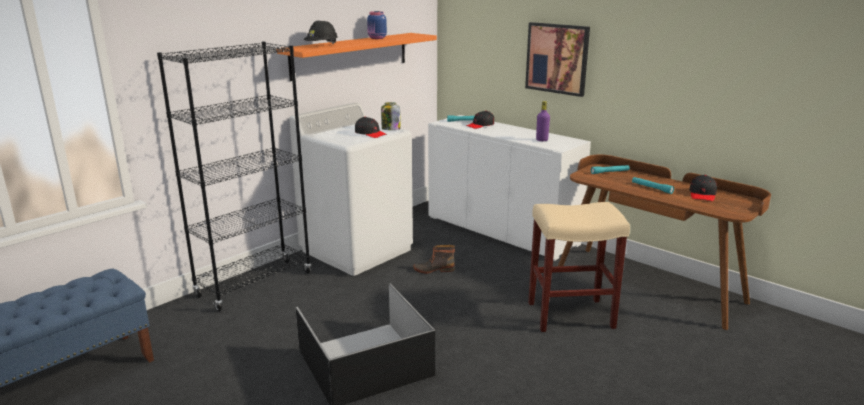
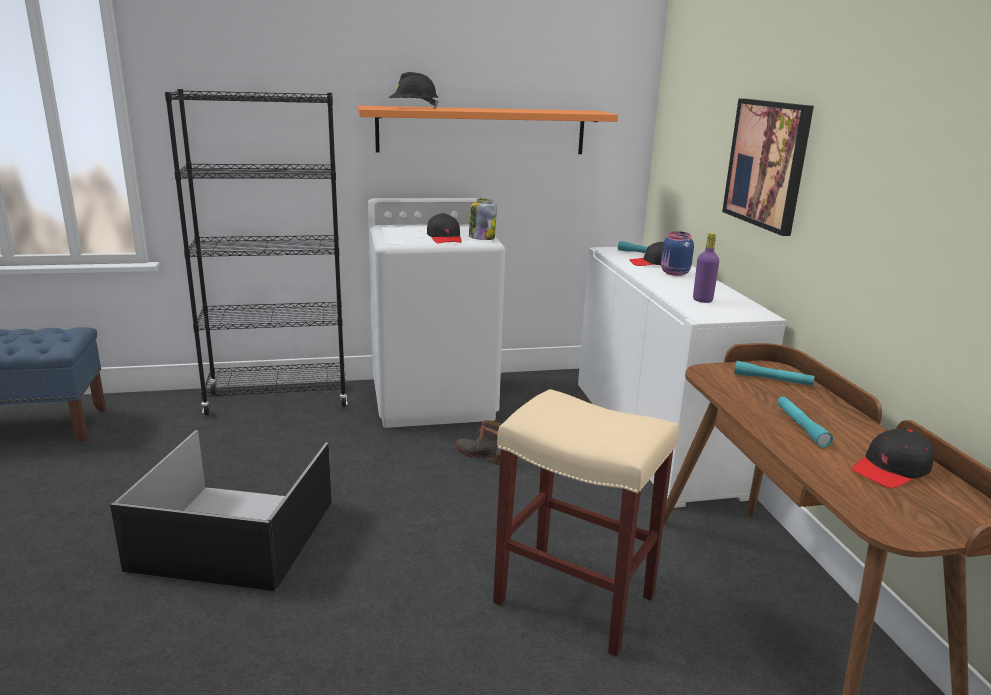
camera: 35 degrees right, 0 degrees up
blue jar [367,11,387,39] -> blue jar moved to [661,231,694,276]

